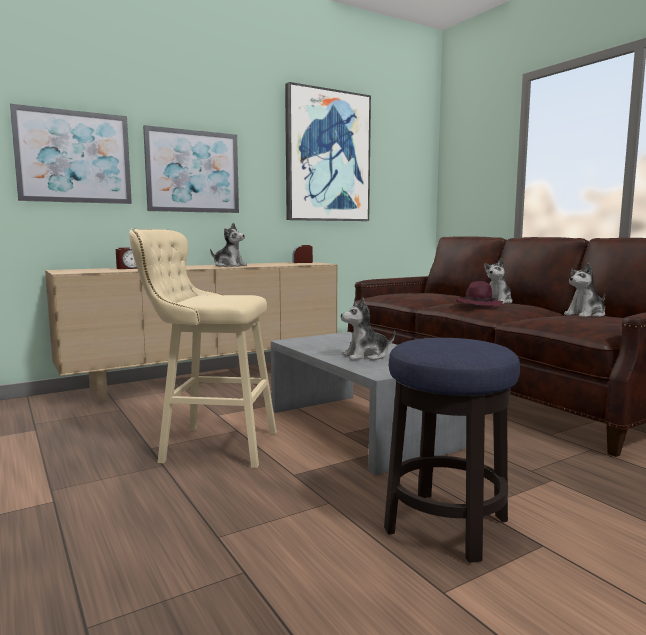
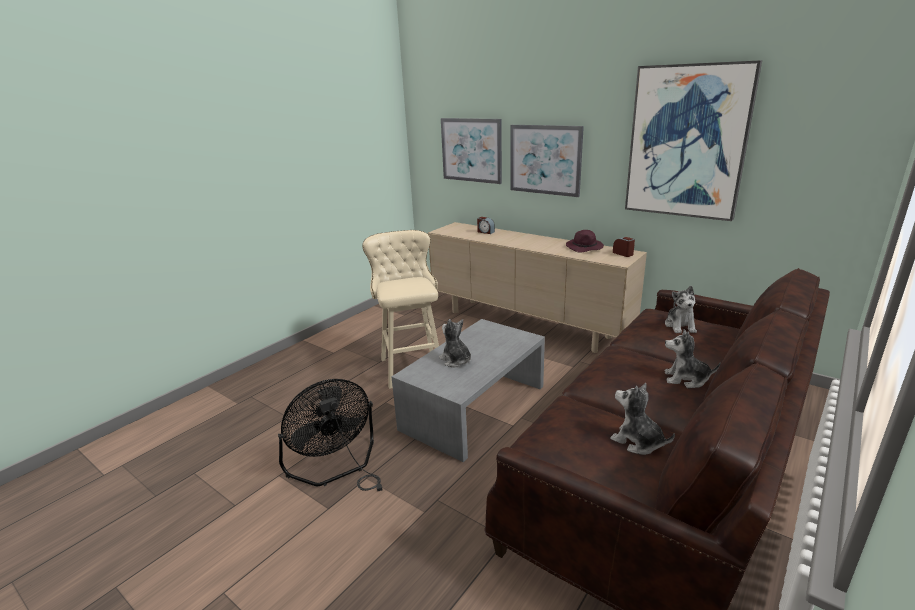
camera: 70 degrees right, 15 degrees up
plush toy [210,223,247,267] -> plush toy moved to [665,286,697,333]
stool [384,338,520,563] -> black fan [278,379,383,492]
purple hat [455,281,503,307] -> purple hat moved to [566,230,604,253]

